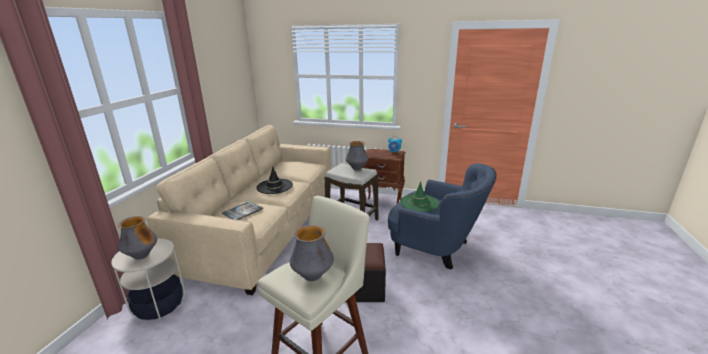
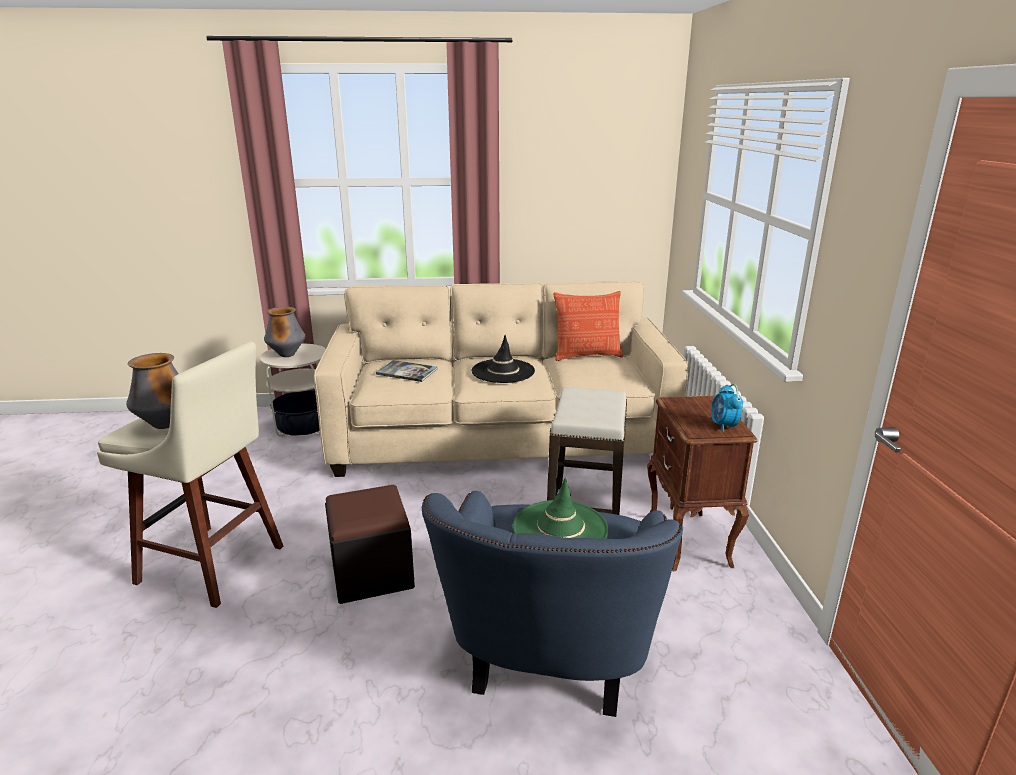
camera: 70 degrees right, 0 degrees up
vase [346,141,368,170] -> none
none -> orange pillow [554,291,623,361]

